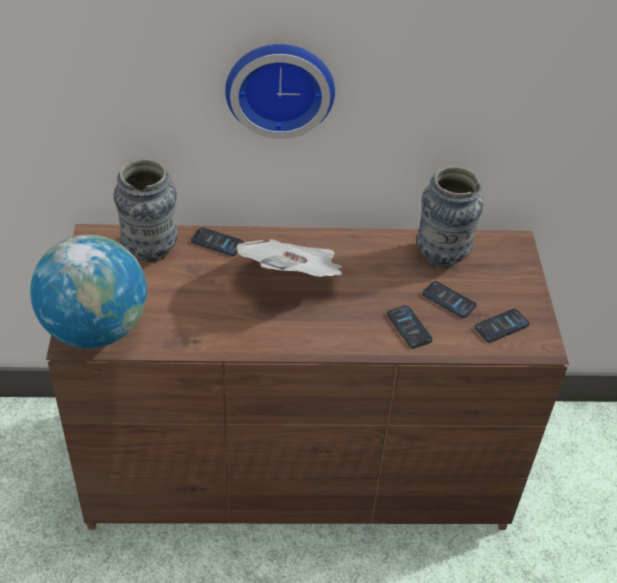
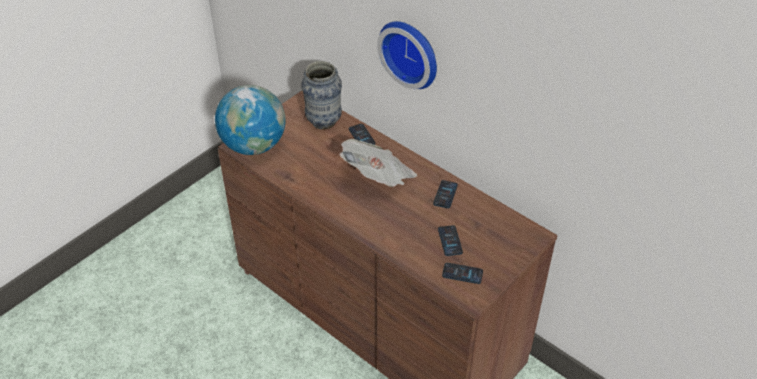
camera: 45 degrees right, 0 degrees up
phone [387,305,433,349] -> phone moved to [433,180,458,208]
vase [417,166,483,269] -> none

